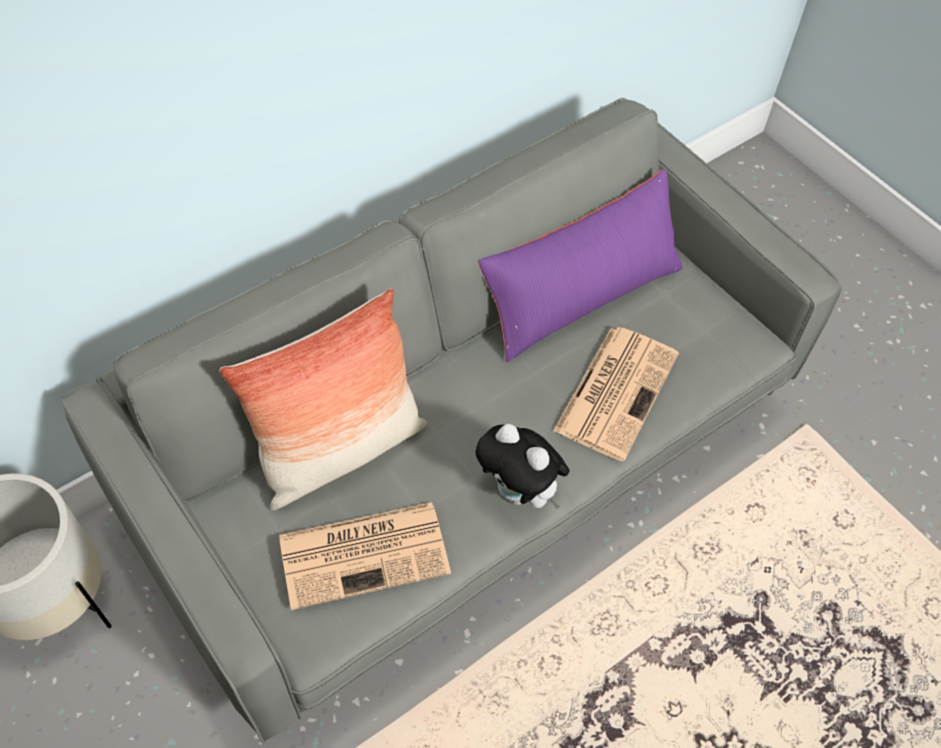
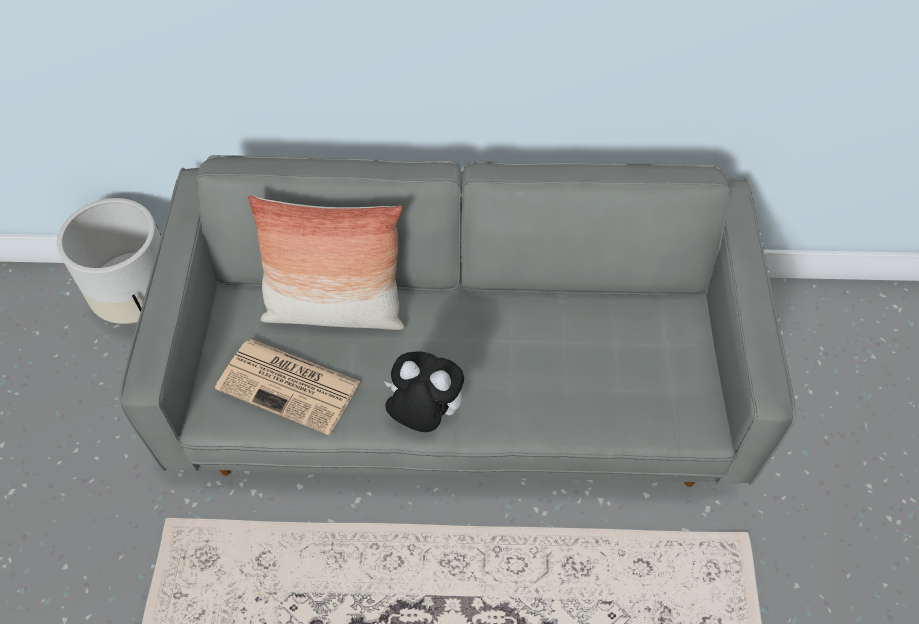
camera: 40 degrees right, 0 degrees up
plush toy [476,424,570,509] -> plush toy turned 120 degrees clockwise [384,352,464,432]
purple pillow [478,169,682,363] -> none
newspaper [553,327,679,461] -> none

